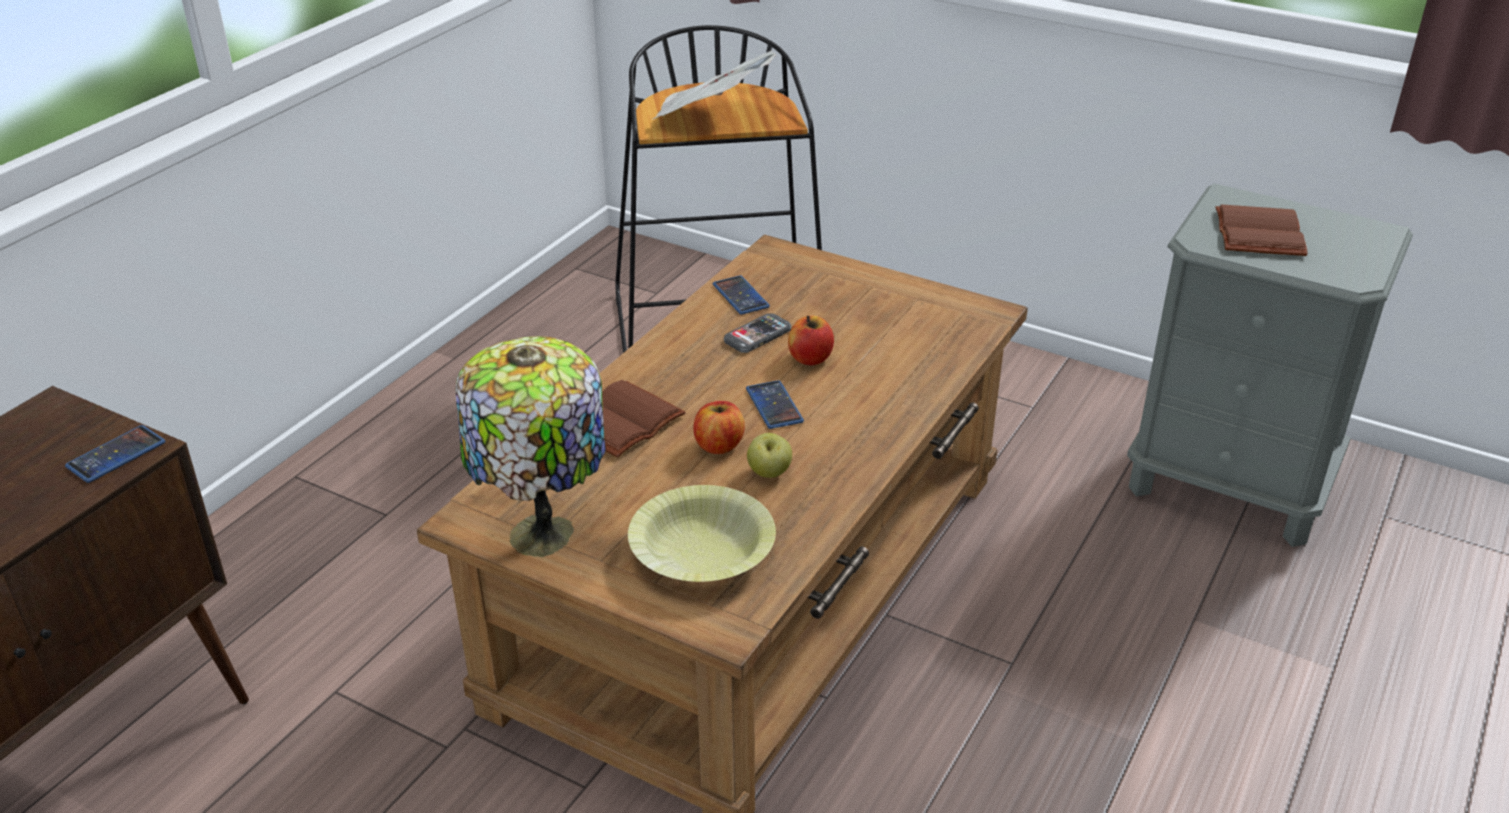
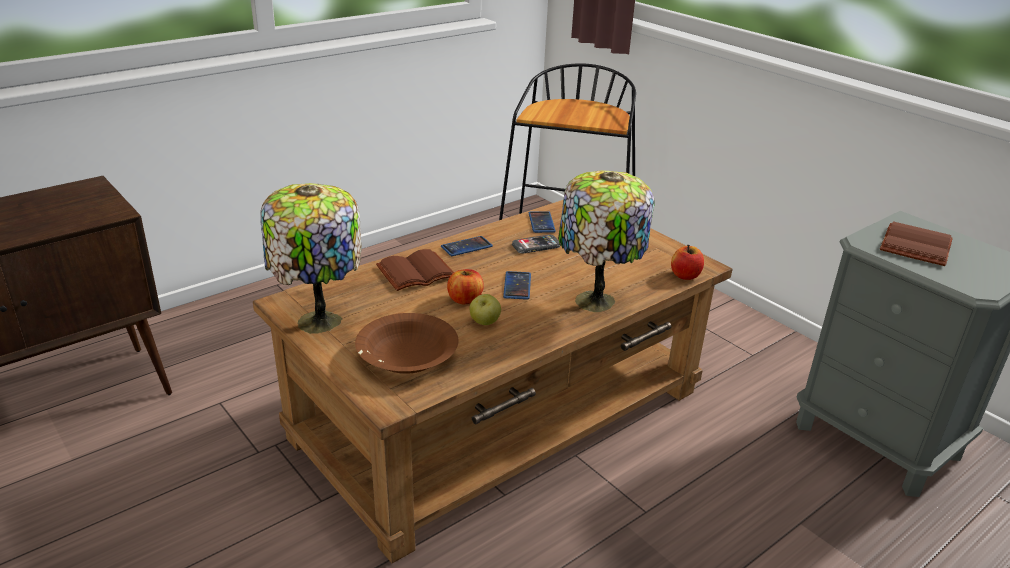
camera: 20 degrees right, 5 degrees down
phone [65,425,165,483] -> phone moved to [441,236,493,256]
yellow bowl [628,485,776,582] -> brown bowl [355,313,458,374]
newspaper [653,50,776,119] -> none
apple [788,316,834,365] -> apple moved to [671,245,704,280]
none -> table lamp [558,171,655,312]

